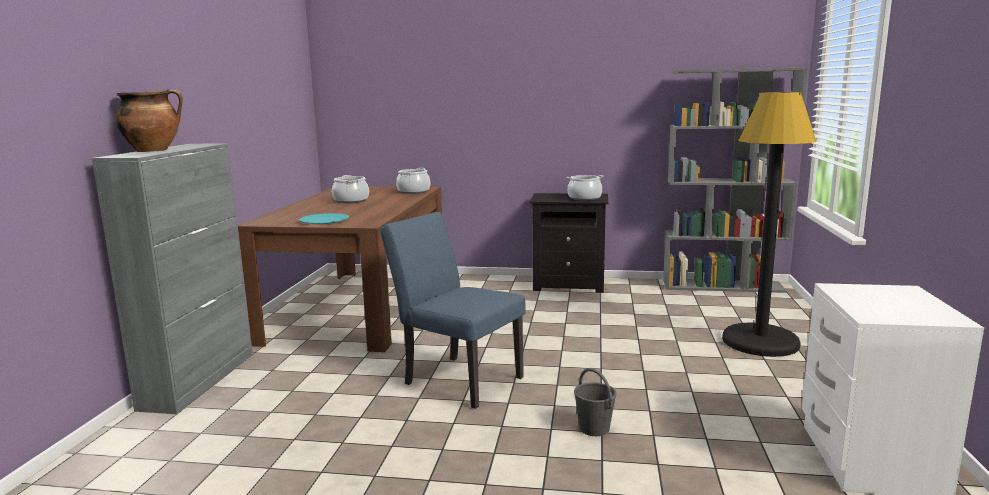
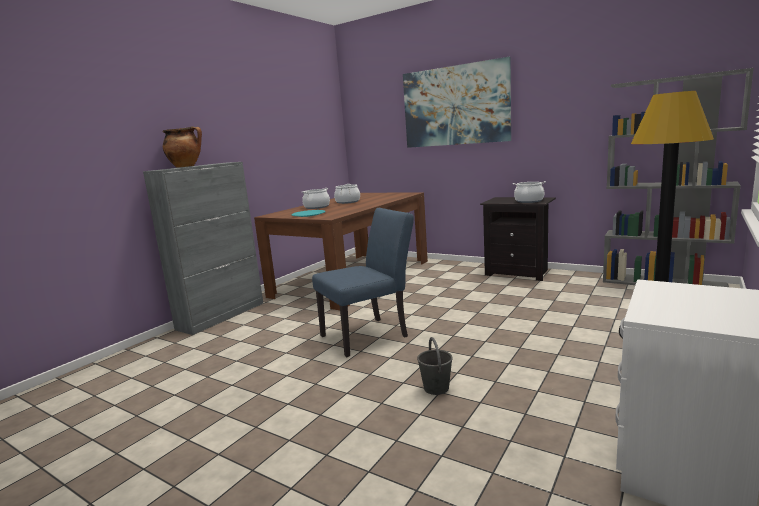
camera: 25 degrees right, 0 degrees up
blue chair [380,212,526,409] -> blue chair turned 90 degrees clockwise [312,208,414,357]
cooking pot [396,168,430,194] -> cooking pot moved to [302,188,330,209]
none -> picture [403,57,511,148]

